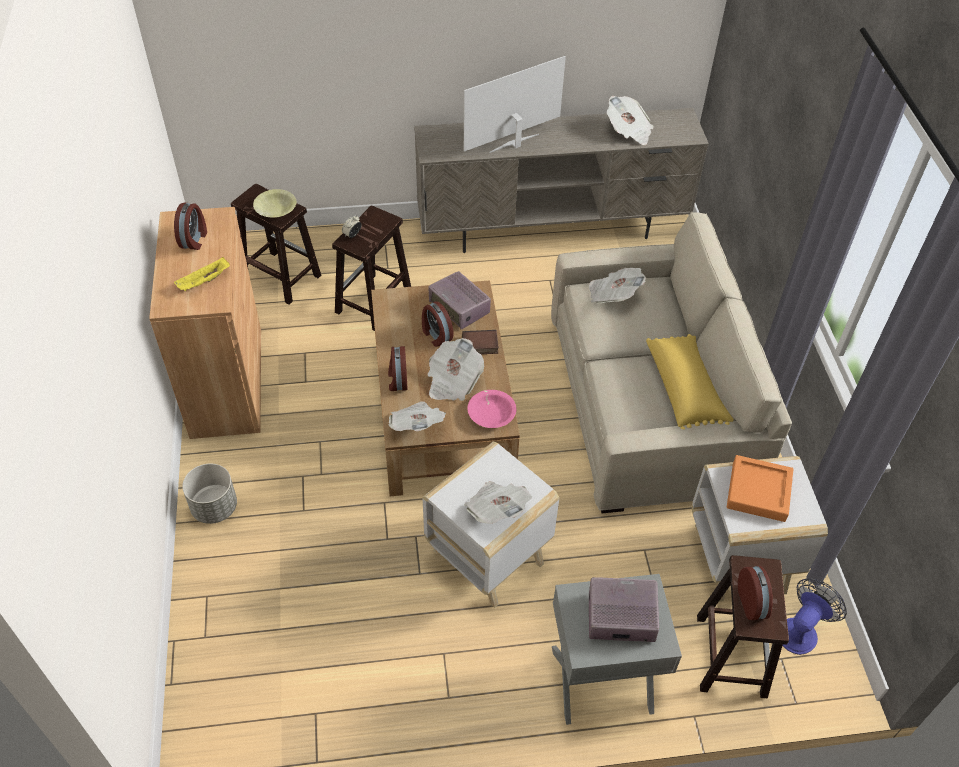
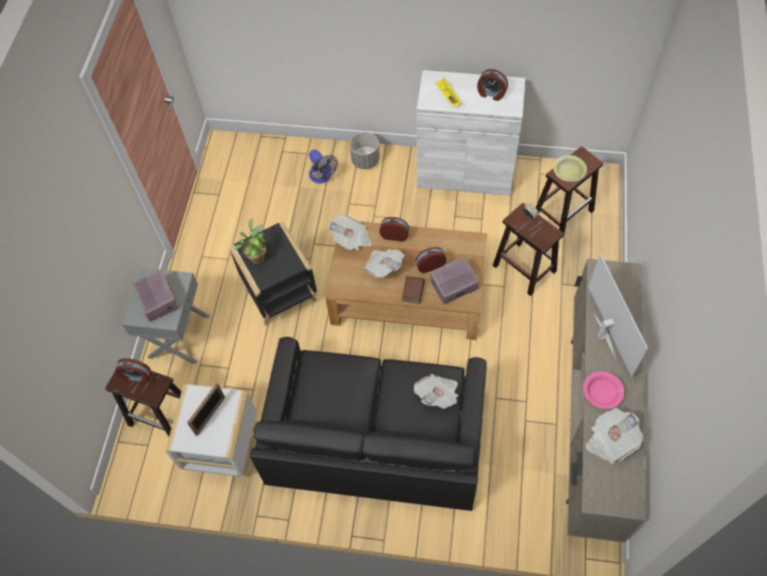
camera: 110 degrees right, 10 degrees up
brown cabinet [149,207,261,439] -> white cabinet [417,70,525,196]
white side table [422,442,559,608] -> black side table [230,222,317,325]
newspaper [464,481,532,524] -> potted plant [234,219,266,264]
pink bowl [468,390,517,428] -> pink bowl moved to [583,371,624,409]
beige sofa [551,212,792,513] -> black sofa [250,337,487,511]
radio [589,577,659,642] -> radio turned 45 degrees counterclockwise [133,270,178,321]
yellow pillow [646,334,734,429] -> none
orange tray [727,455,793,522] -> picture frame [187,383,225,436]
fan [783,579,847,655] -> fan moved to [309,149,338,184]

